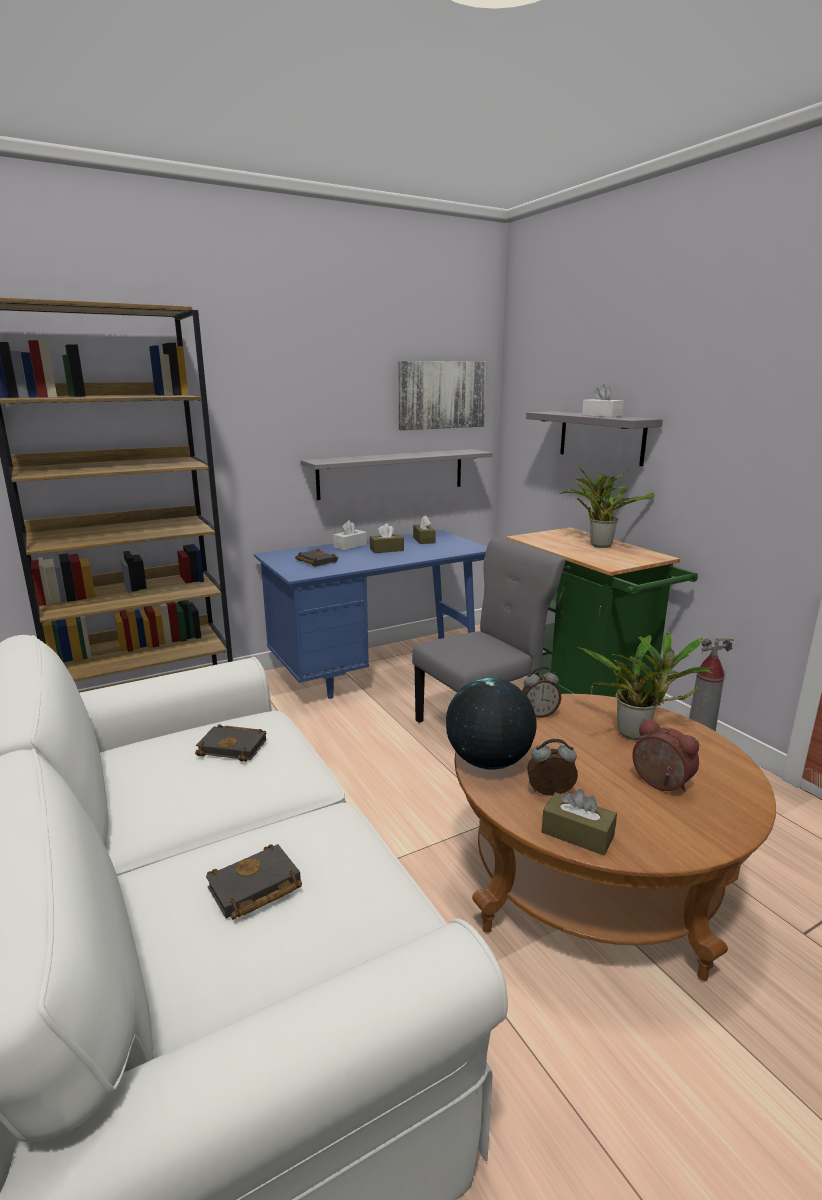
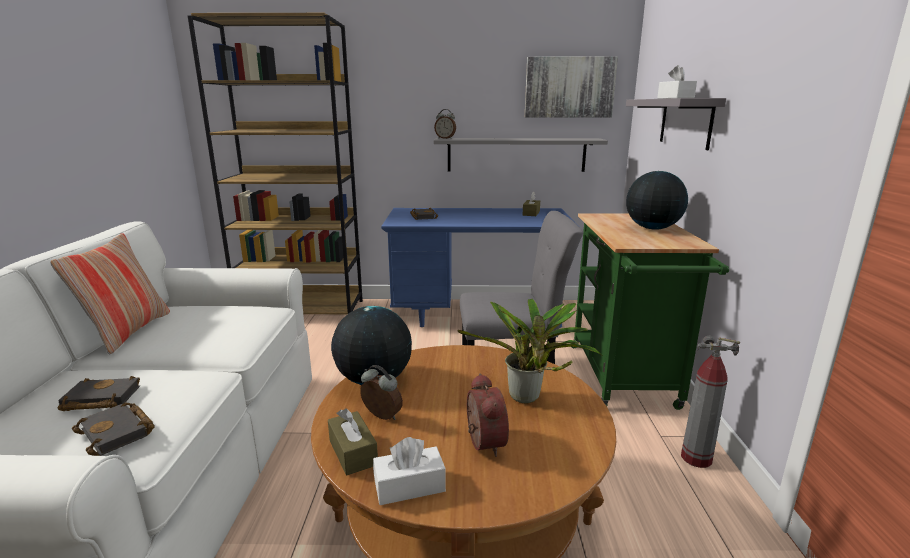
camera: 30 degrees right, 0 degrees up
black book [195,724,266,762] -> black book moved to [72,402,155,456]
white tissue box [333,520,367,550] -> white tissue box moved to [373,437,446,505]
brown tissue box [370,524,404,553] -> none
alarm clock [522,666,561,718] -> alarm clock moved to [434,109,456,139]
potted plant [560,466,655,548] -> globe [626,171,688,229]
none -> pillow [50,233,170,354]

